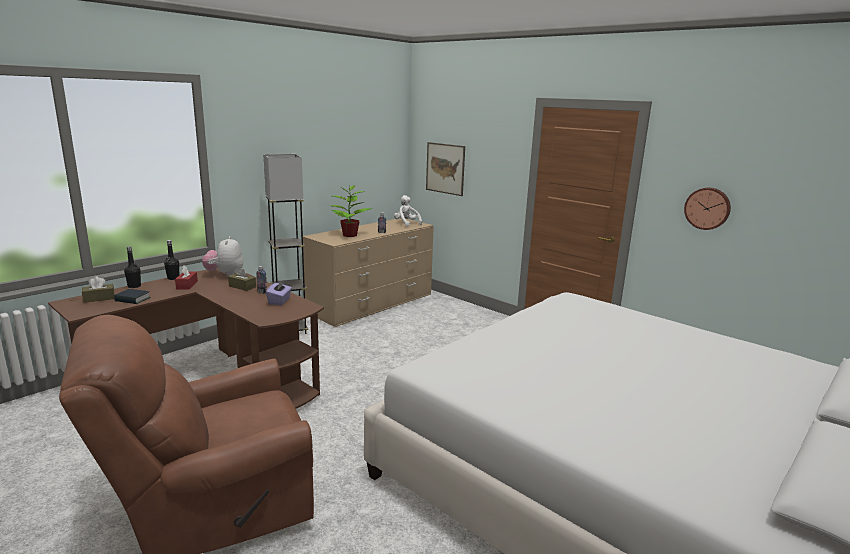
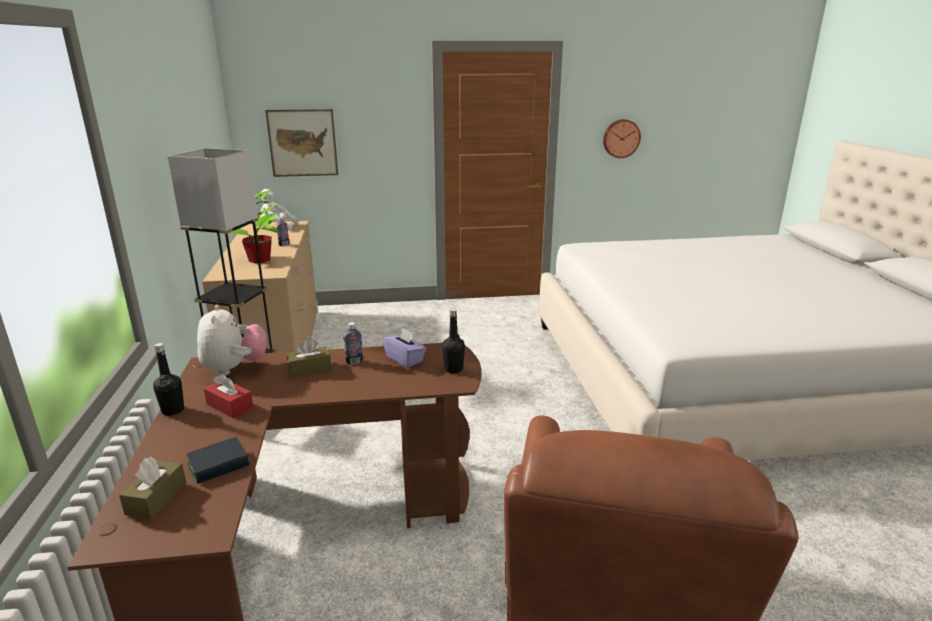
camera: 50 degrees left, 5 degrees up
black bottle [124,246,141,288] -> black bottle moved to [442,308,465,374]
plush toy [202,236,243,277] -> plush toy turned 135 degrees counterclockwise [197,305,266,376]

